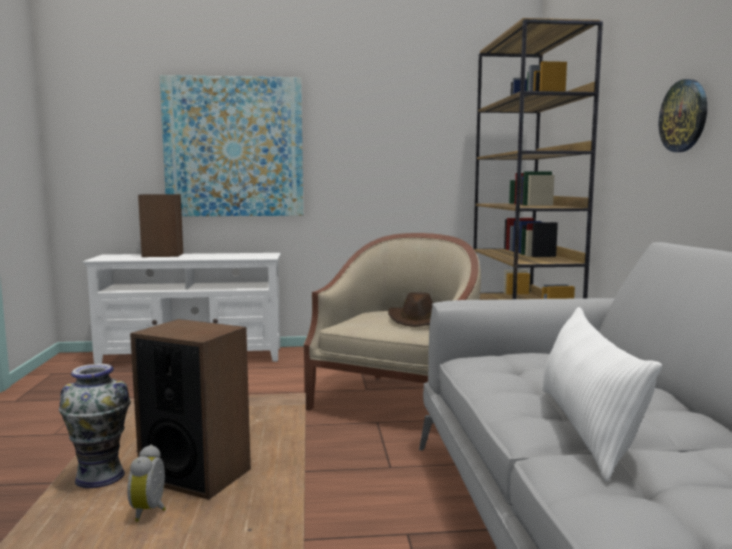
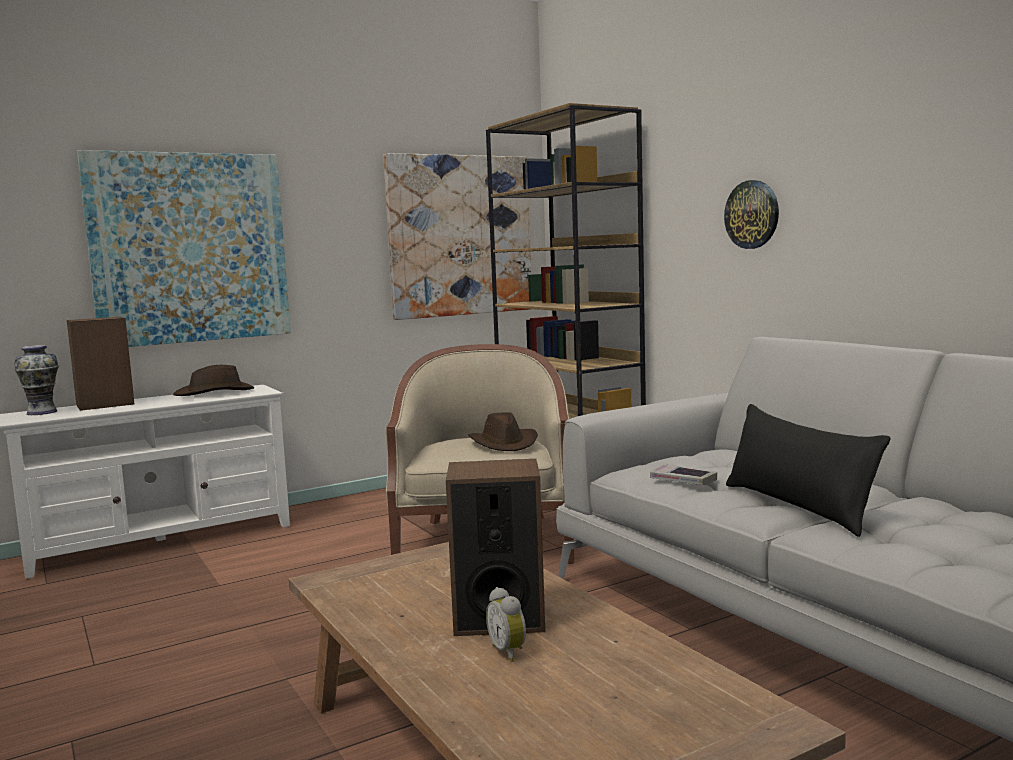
camera: 25 degrees left, 0 degrees up
vase [59,364,131,488] -> vase moved to [15,345,59,415]
white pillow [542,307,662,482] -> black pillow [726,404,890,537]
none -> brown hat [173,365,254,396]
none -> picture [384,153,531,320]
none -> book [650,463,717,485]

